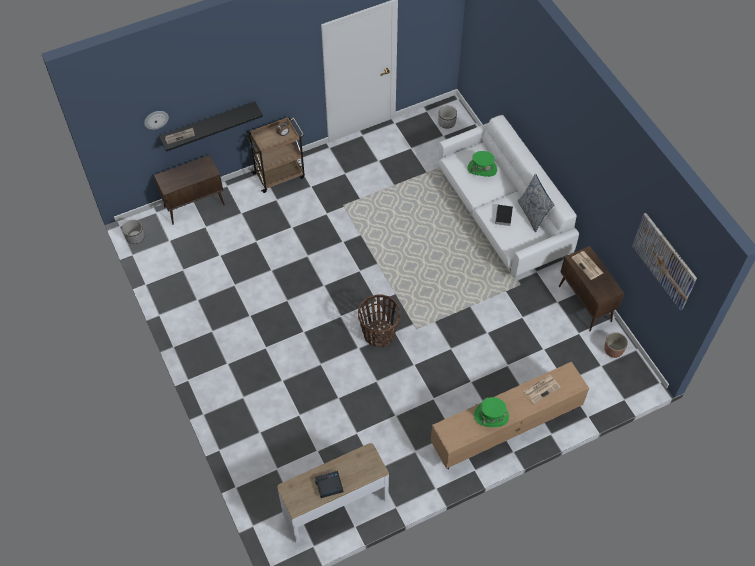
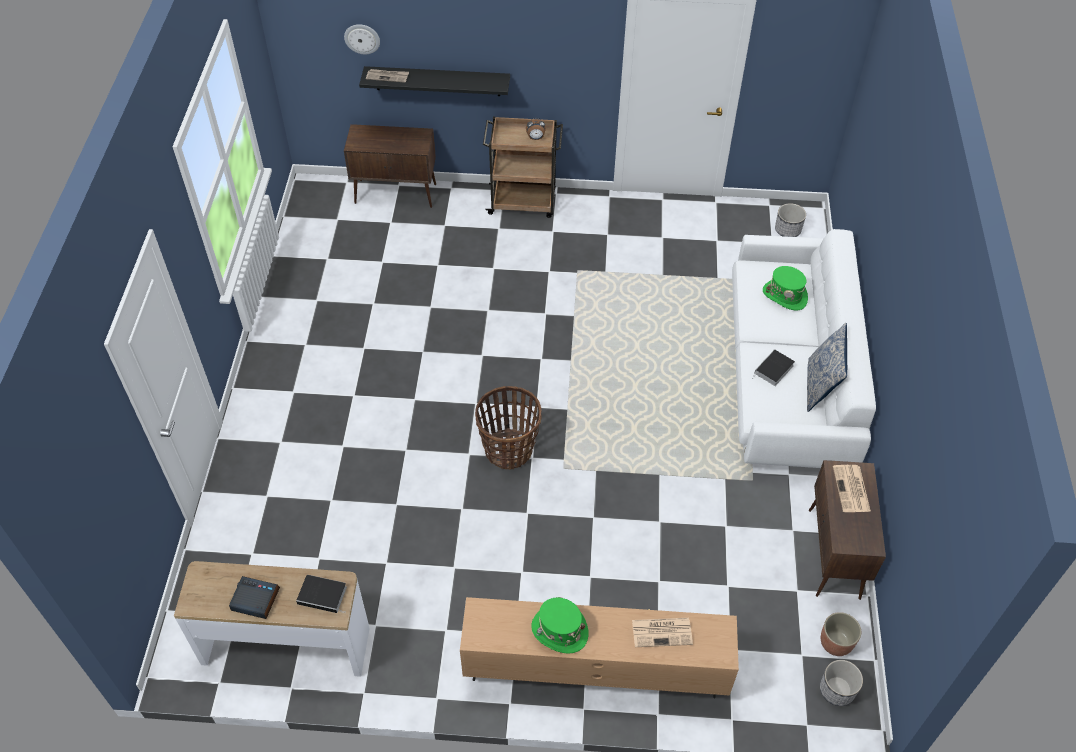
camera: 30 degrees right, 5 degrees down
planter [122,220,145,244] -> planter moved to [820,660,863,706]
picture [632,213,697,310] -> none
none -> book [296,575,347,613]

